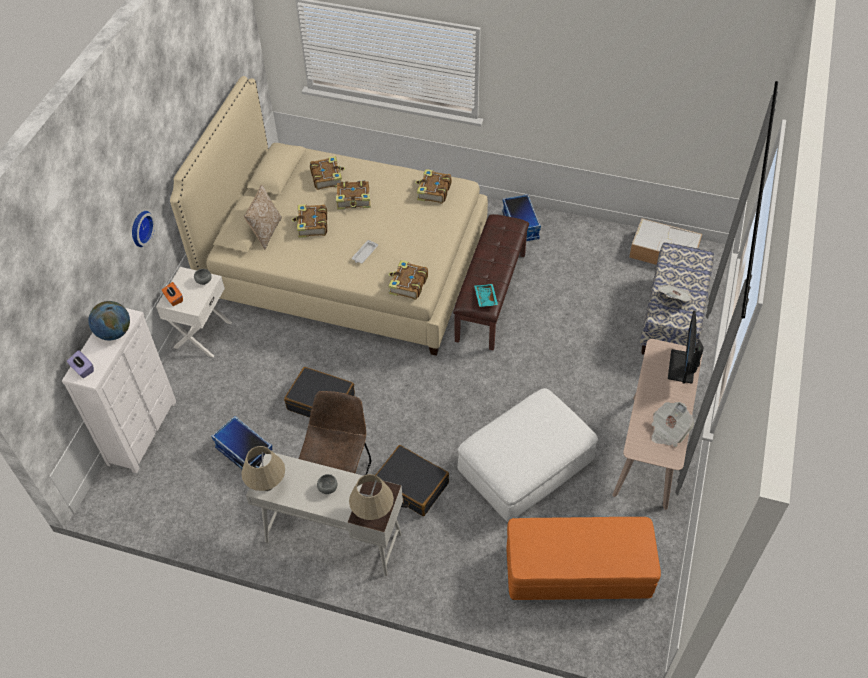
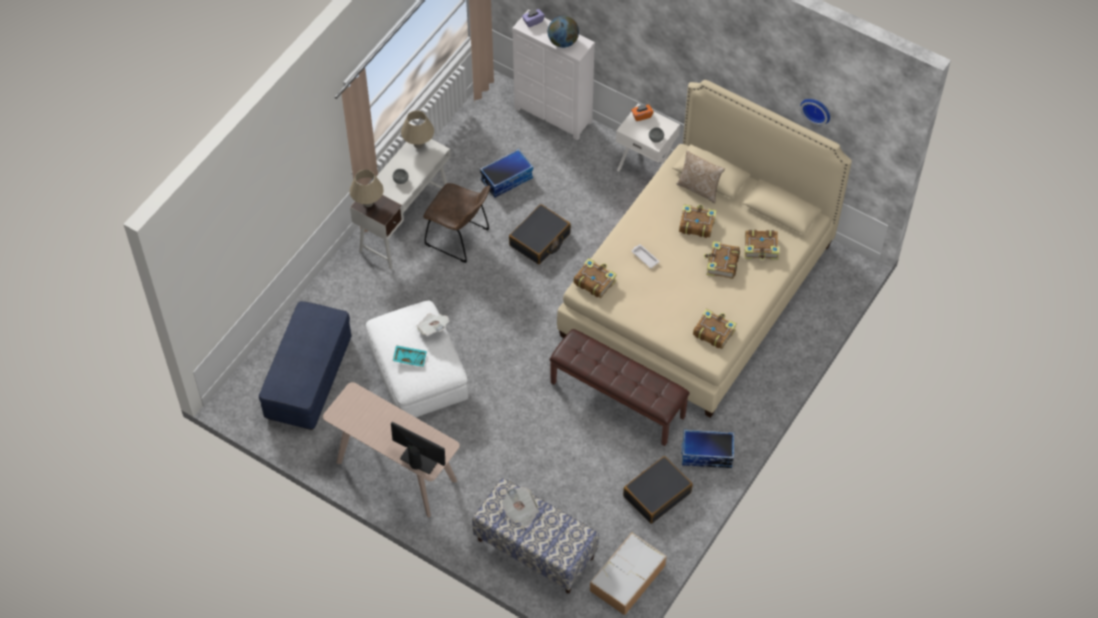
camera: 105 degrees right, 5 degrees up
wall clock [132,211,155,247] -> wall clock moved to [800,99,830,125]
black suitcase [376,445,449,516] -> black suitcase moved to [623,456,693,524]
turquoise tray [474,284,498,307] -> turquoise tray moved to [393,345,427,367]
orange ottoman [507,517,661,600] -> blue ottoman [259,301,352,430]
newspaper [651,402,694,447] -> newspaper moved to [416,313,450,335]

